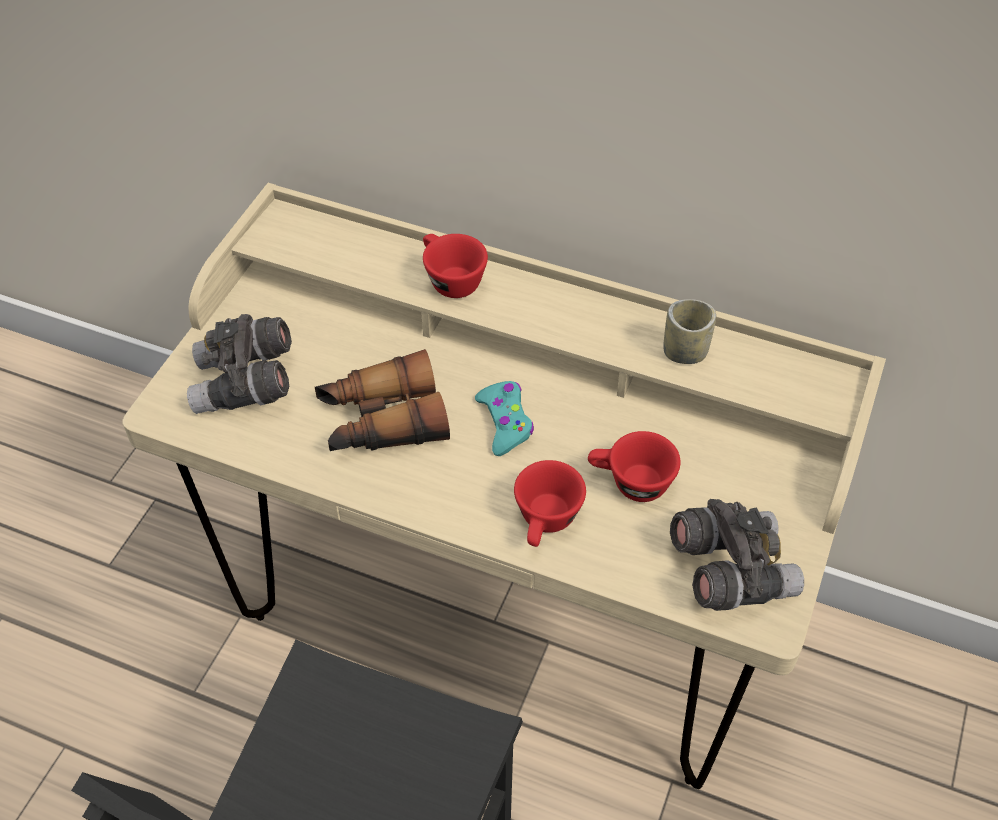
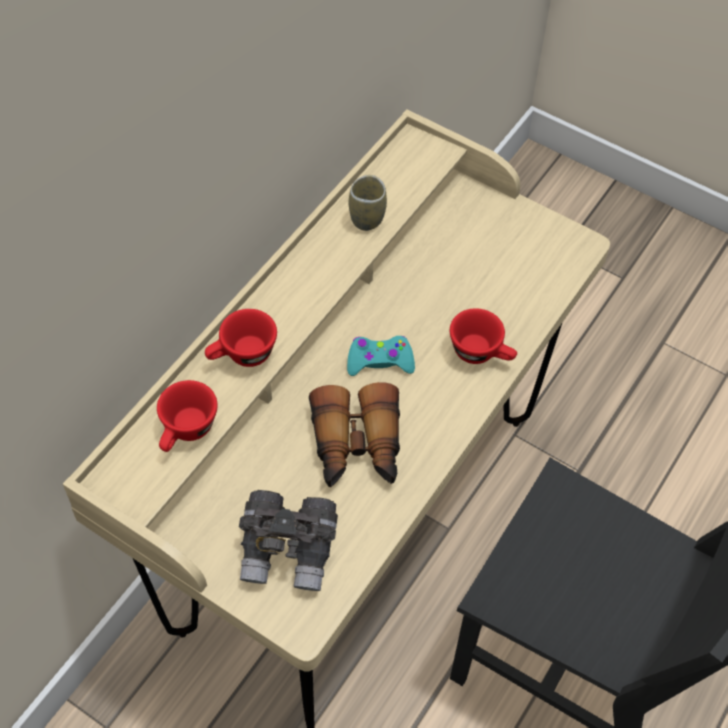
camera: 80 degrees left, 5 degrees up
red cup [588,431,681,502] -> red cup moved to [157,380,218,452]
grey binoculars [670,499,804,611] -> none

